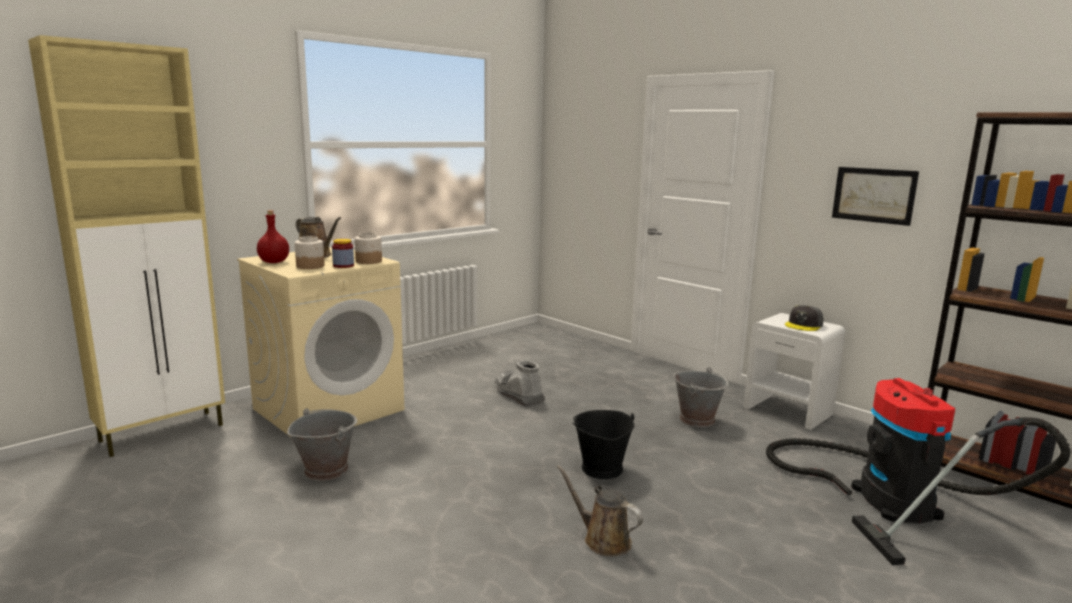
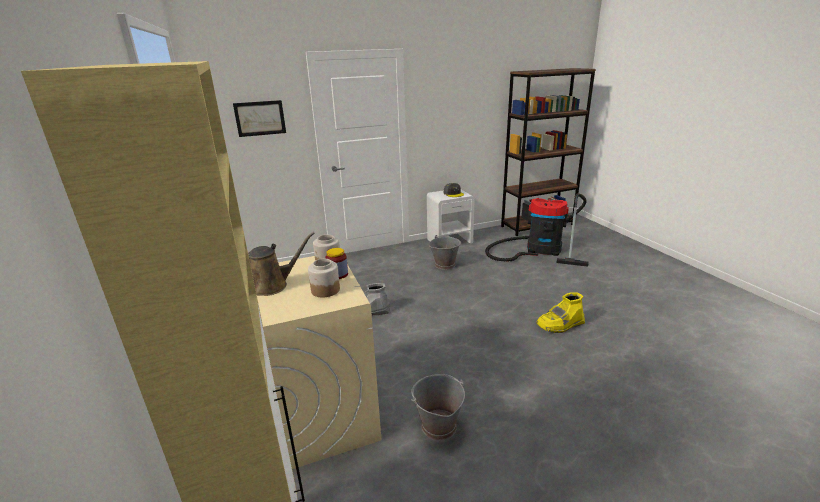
camera: 65 degrees left, 10 degrees up
red bottle [257,210,289,263] -> none
brown watering can [557,465,643,556] -> yellow boot [536,293,585,333]
black bucket [572,410,635,479] -> none
picture [832,167,919,226] -> picture moved to [233,100,286,137]

